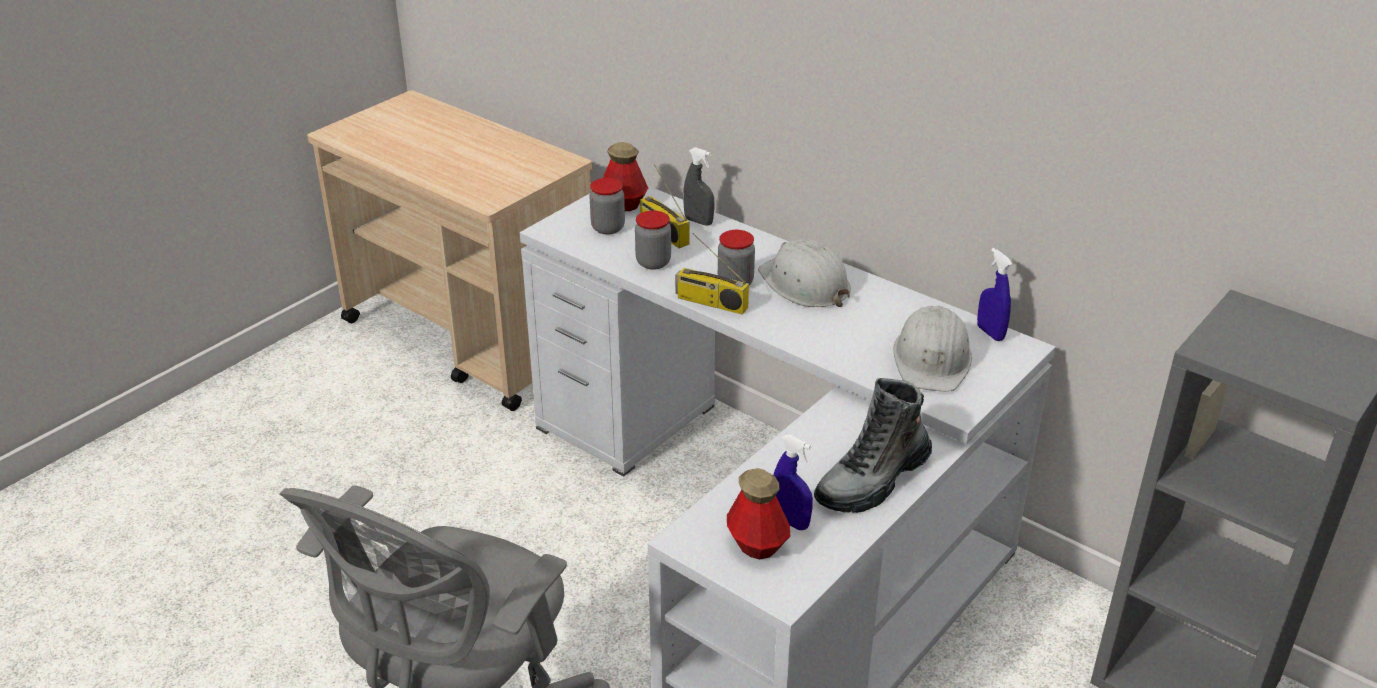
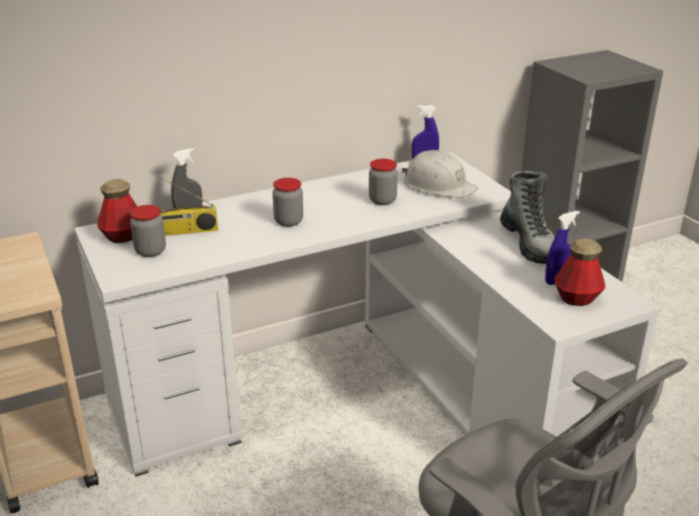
camera: 65 degrees left, 5 degrees down
jar [635,210,671,270] -> jar moved to [369,159,398,205]
radio [675,233,749,315] -> none
white hard hat [758,239,851,307] -> none

